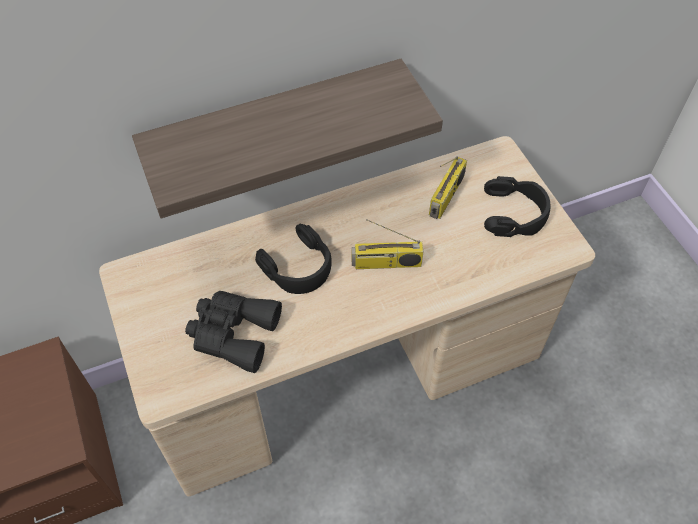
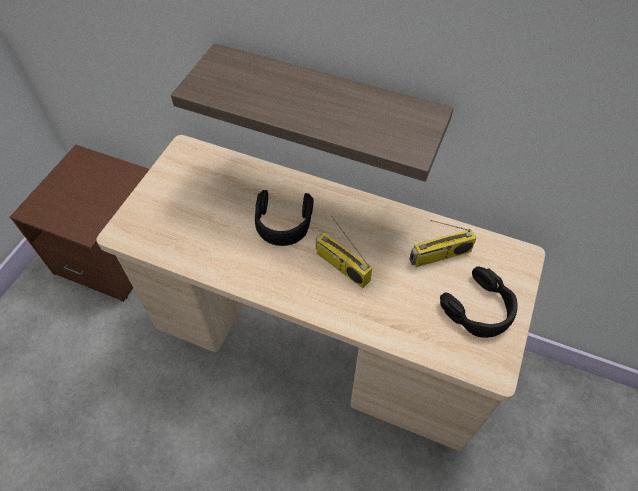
camera: 45 degrees right, 0 degrees up
black binoculars [185,291,282,373] -> none

